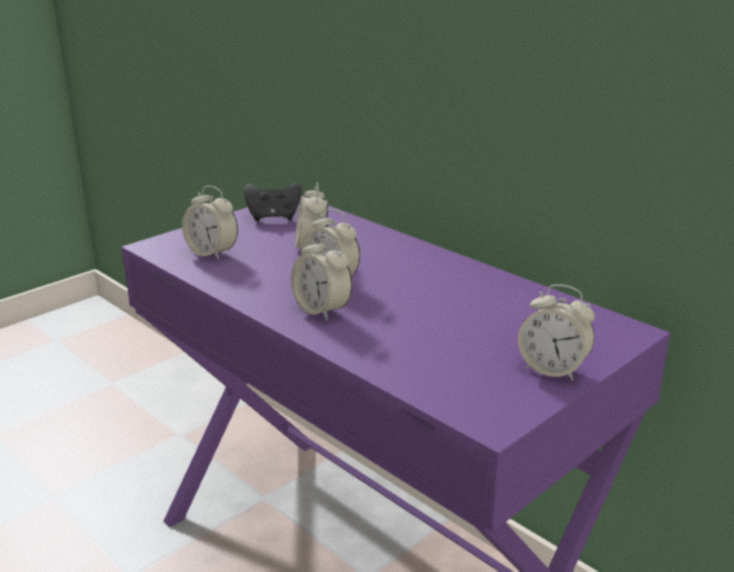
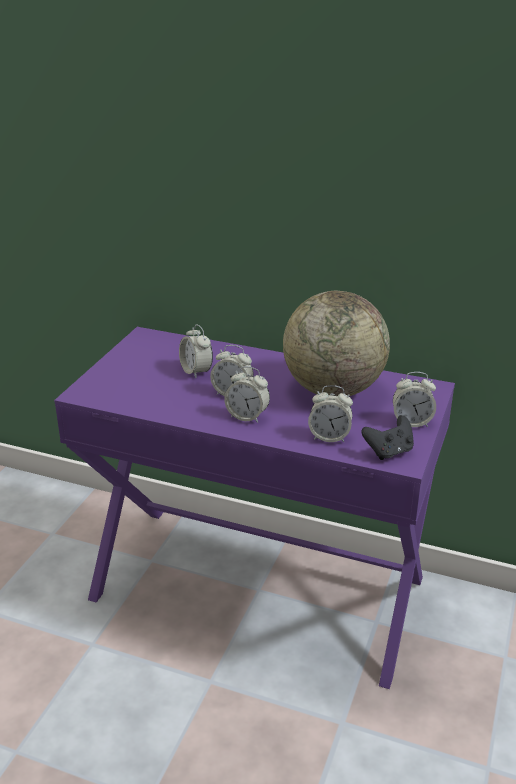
camera: 25 degrees left, 5 degrees up
alarm clock [182,186,238,260] -> alarm clock moved to [308,385,353,442]
black game controller [243,182,302,221] -> black game controller moved to [362,415,414,460]
none -> globe [283,291,390,396]

